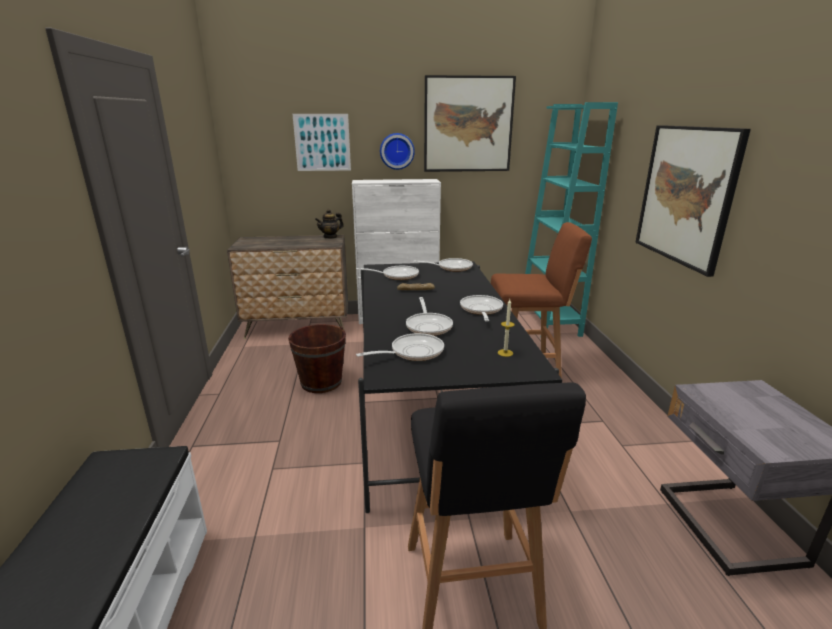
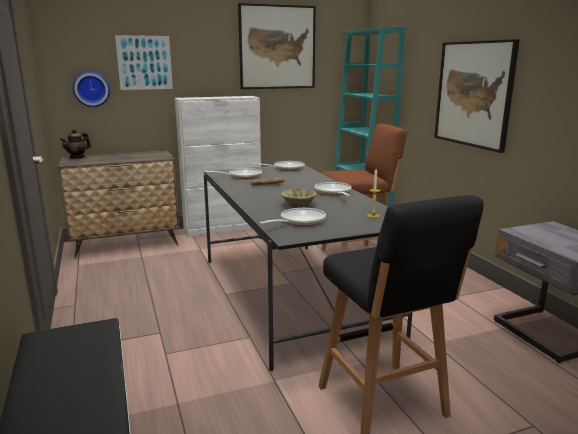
camera: 15 degrees left, 5 degrees down
brown bucket [288,324,346,393] -> none
teapot [315,209,344,239] -> teapot moved to [60,129,91,159]
wall clock [380,133,415,170] -> wall clock moved to [73,71,110,107]
frying pan [406,297,453,336] -> beige bowl [281,189,317,208]

